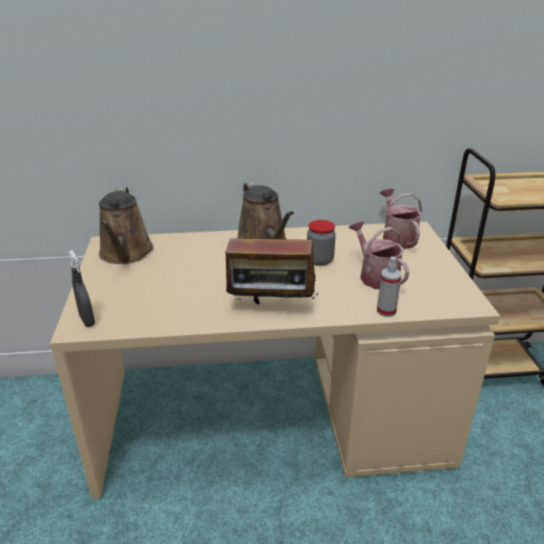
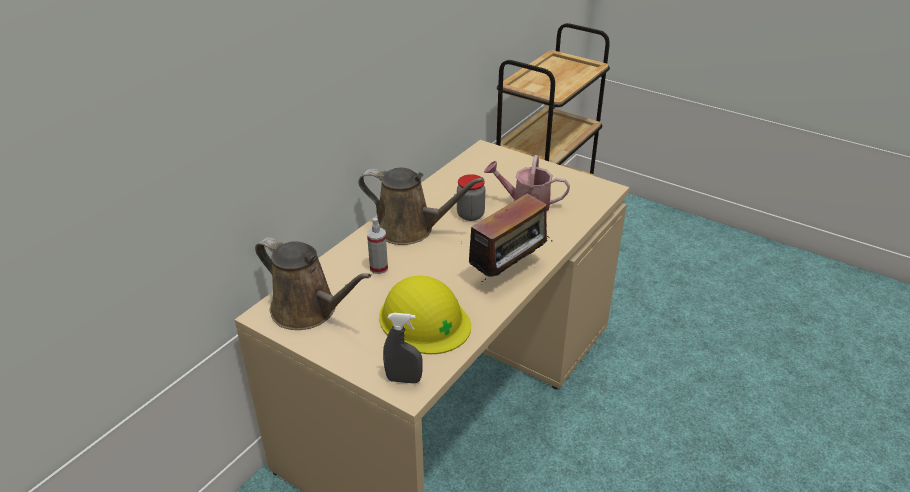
camera: 50 degrees left, 5 degrees up
spray bottle [377,257,402,317] -> spray bottle moved to [367,218,388,274]
watering can [380,189,422,249] -> none
none -> yellow hard hat [379,275,471,354]

